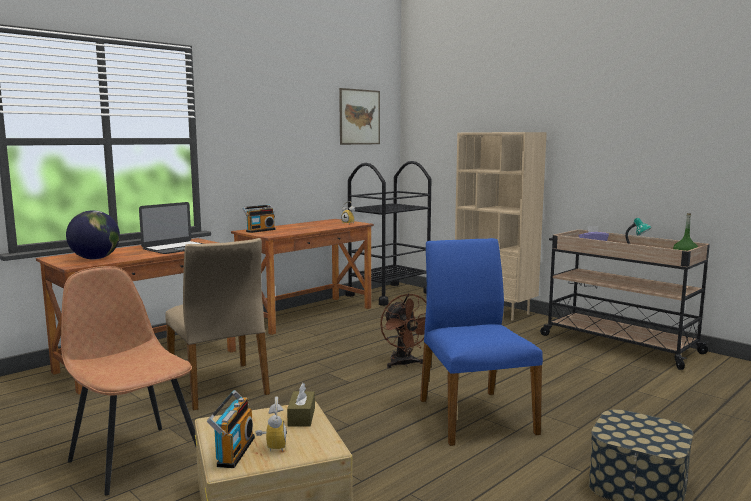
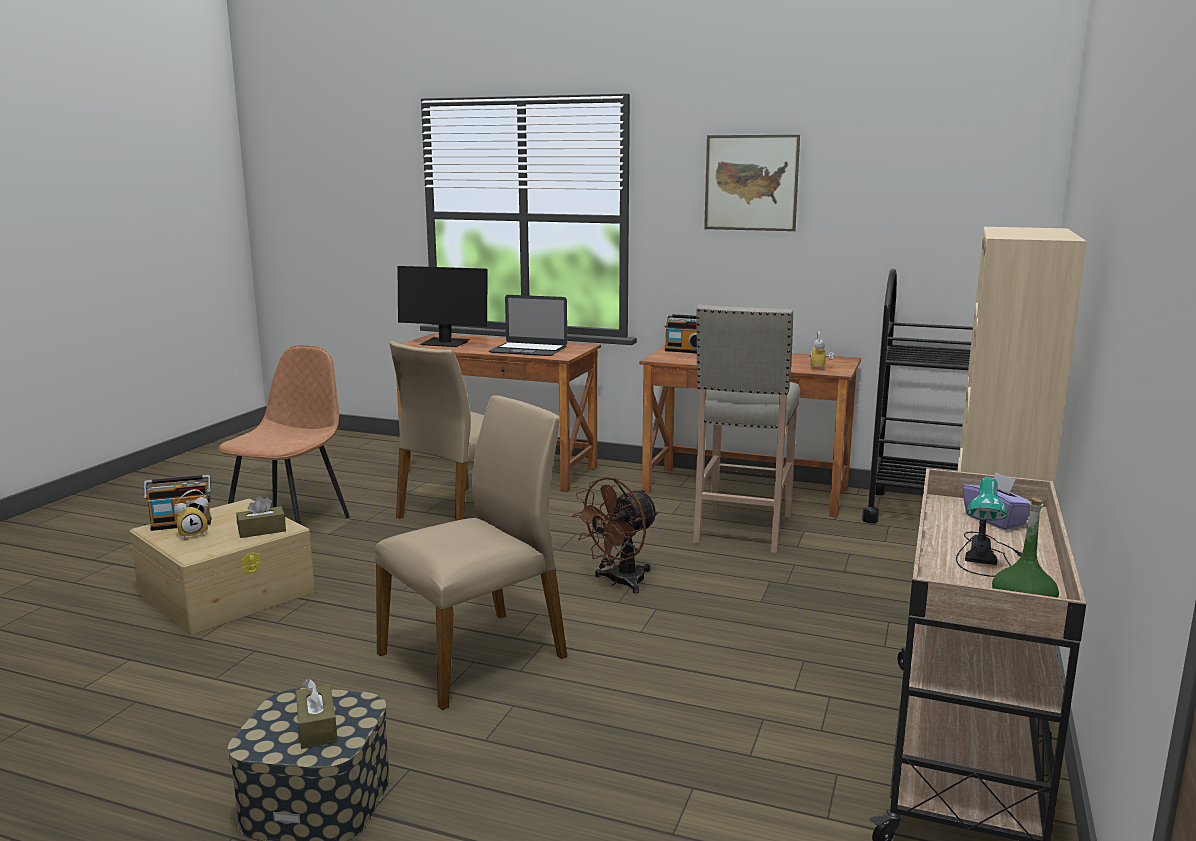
camera: 65 degrees right, 5 degrees up
globe [66,210,120,260] -> monitor [397,266,488,347]
picture [339,88,380,145] -> picture moved to [704,135,800,231]
blue chair [420,238,543,446] -> beige chair [375,395,567,710]
none -> brown tissue box [296,679,338,749]
none -> beige stool [693,305,800,553]

